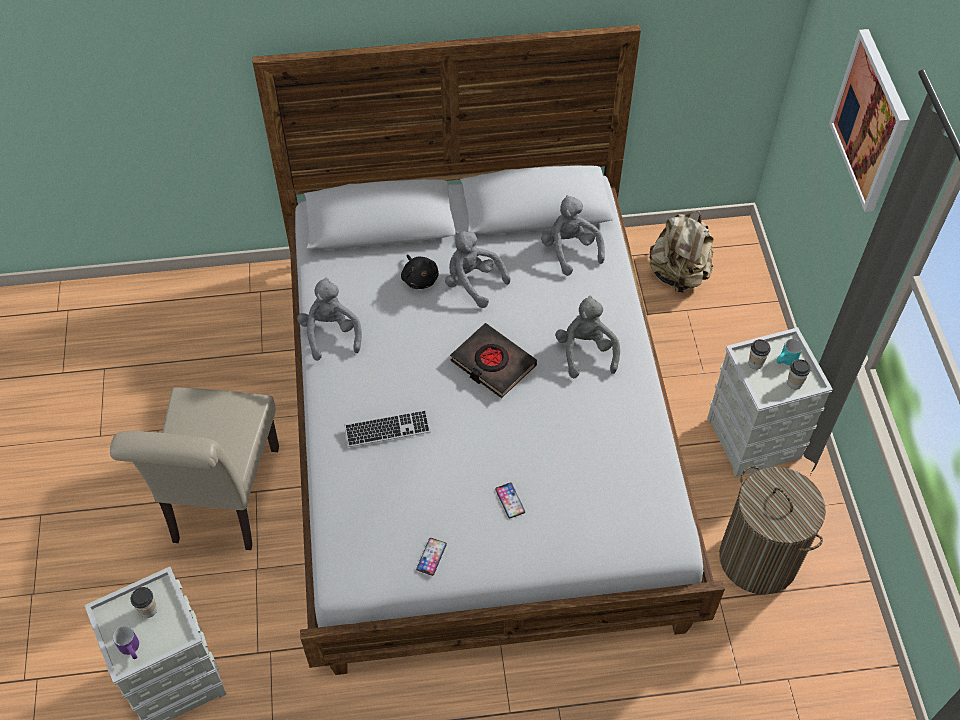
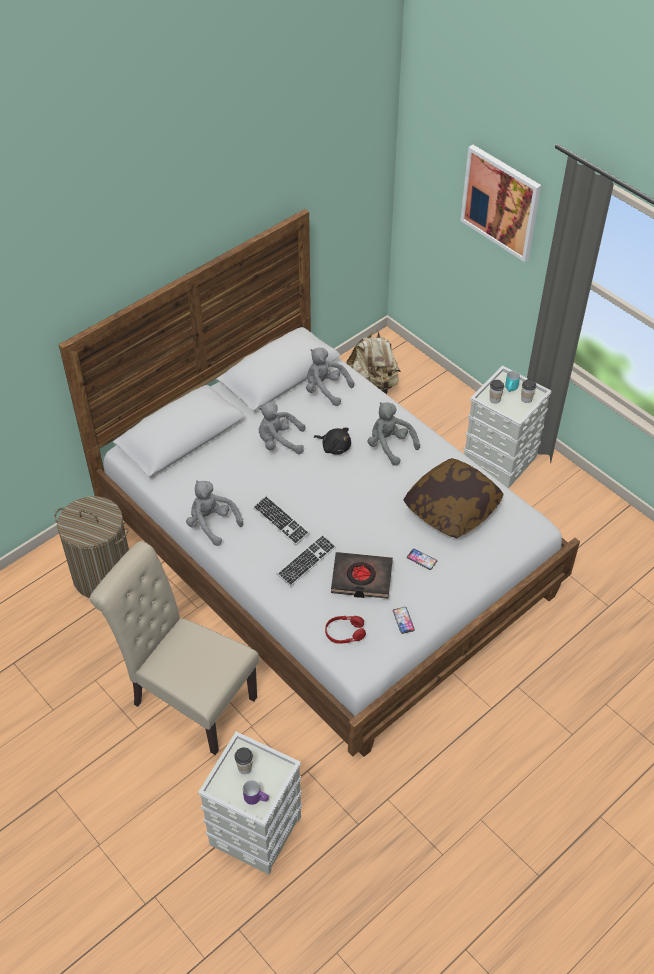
camera: 35 degrees left, 5 degrees down
beige chair [110,387,279,550] -> beige chair turned 150 degrees clockwise [90,541,259,755]
black plush toy [401,254,439,289] -> black plush toy moved to [314,428,351,455]
black book [450,323,537,398] -> black book moved to [331,552,393,599]
laundry basket [719,466,826,595] -> laundry basket moved to [54,496,129,598]
none -> keyboard [253,496,310,545]
none -> red headphones [325,616,366,644]
none -> pillow [403,458,504,538]

